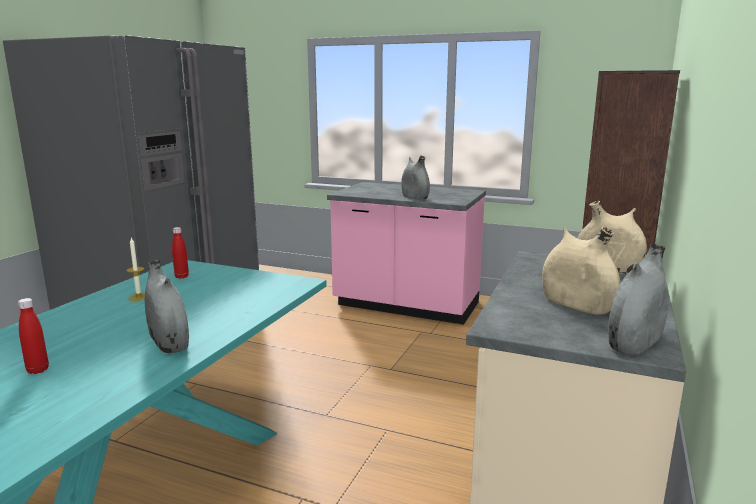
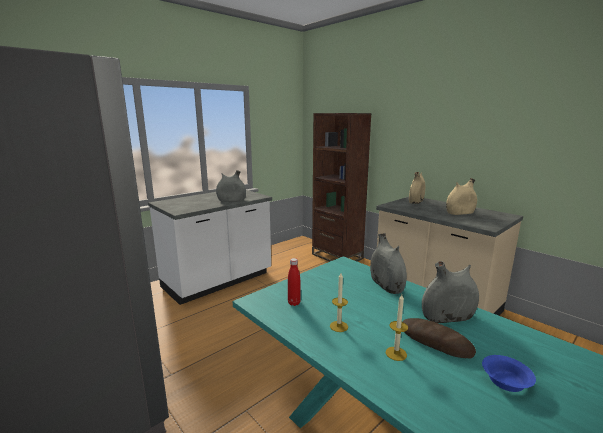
camera: 65 degrees left, 0 degrees up
red bottle [18,298,49,374] -> blue bowl [482,355,536,392]
pink counter [327,182,486,325] -> white counter [148,190,272,305]
grey vase [608,244,669,355] -> grey vase moved to [370,233,407,294]
none -> candle [386,294,408,361]
none -> bread [402,318,476,358]

